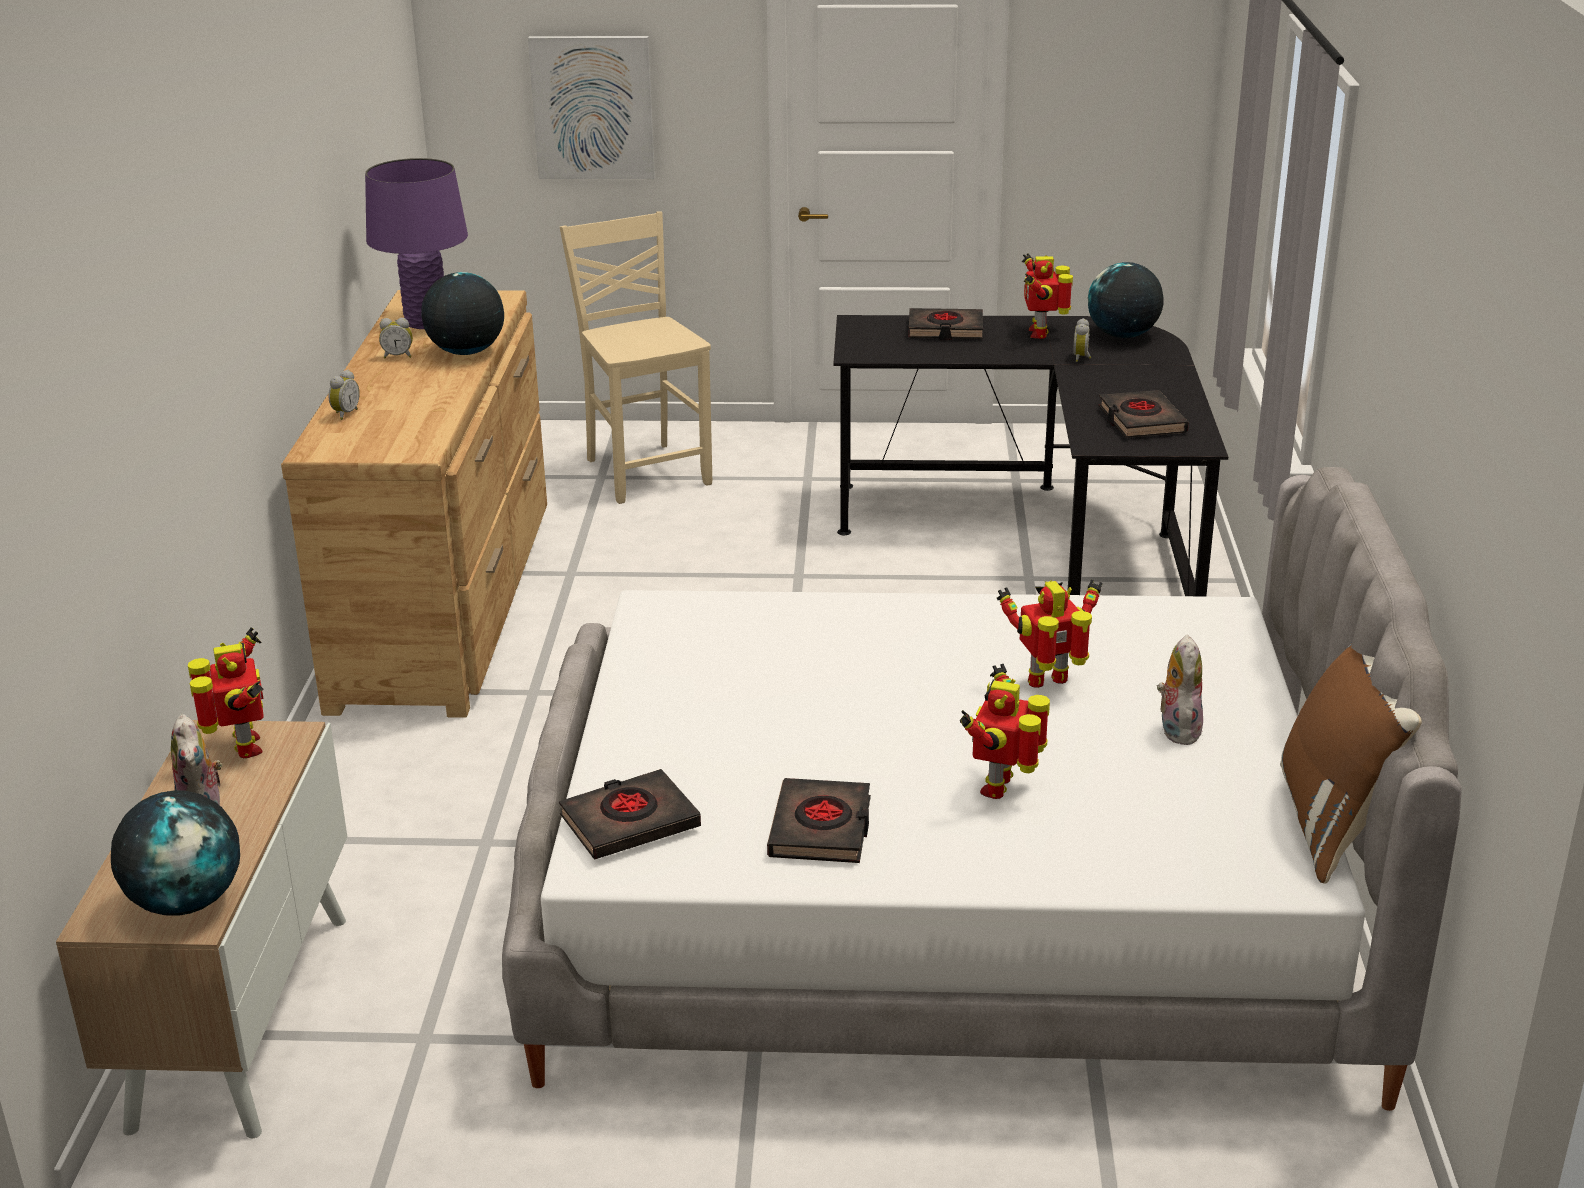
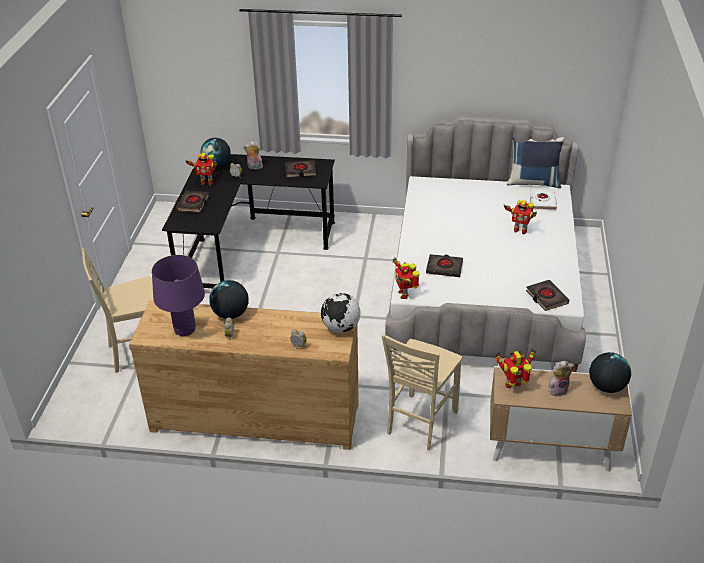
camera: 85 degrees left, 10 degrees up
picture [528,36,655,179] -> none
black book [767,778,871,863] -> black book moved to [426,254,463,277]
toy robot [997,580,1103,688] -> toy robot moved to [393,258,419,299]
plush toy [1157,635,1203,745] -> plush toy moved to [243,141,263,169]
brown pillow [1280,643,1422,884] -> blue pillow [507,137,565,188]
none -> globe [321,293,361,333]
none -> beige chair [382,334,462,450]
none -> white book [530,189,557,210]

